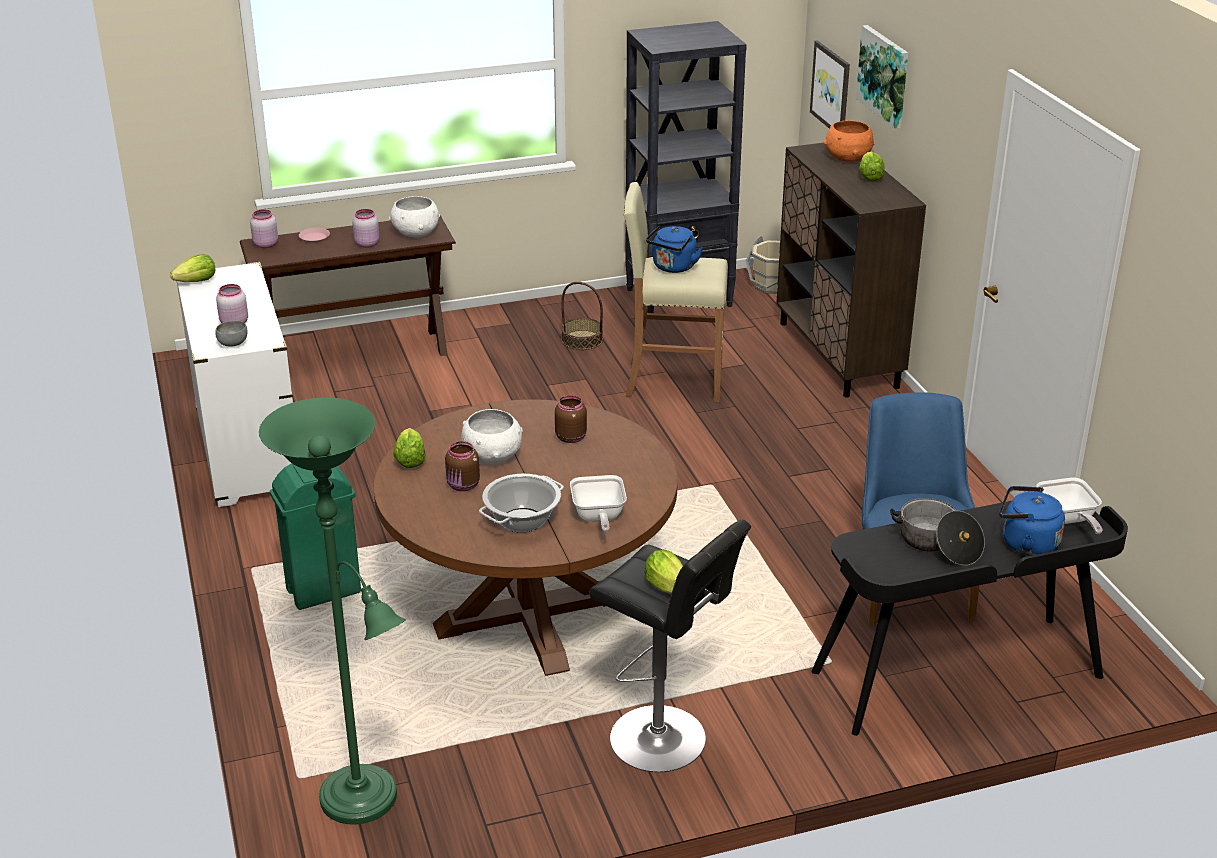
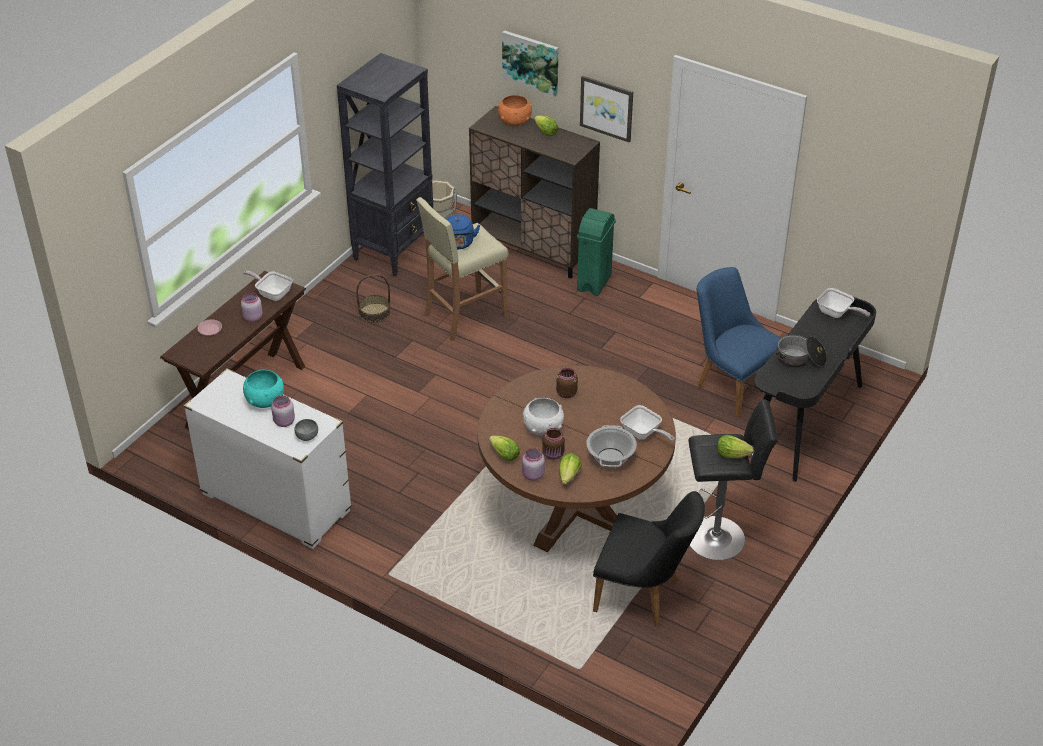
camera: 40 degrees left, 10 degrees up
lettuce [170,254,215,282] -> lettuce moved to [559,453,582,485]
pink jar [250,209,278,248] -> pink jar moved to [522,448,545,481]
green floor lamp [259,398,406,825] -> none
green trash can [270,463,361,610] -> green trash can moved to [577,208,616,296]
white bowl [389,196,440,237] -> frying pan [243,271,293,301]
picture [810,40,850,129] -> picture moved to [580,75,633,143]
blue kettle [999,486,1065,556] -> none
none -> turquoise bowl [243,370,284,408]
none -> black chair [593,491,705,627]

